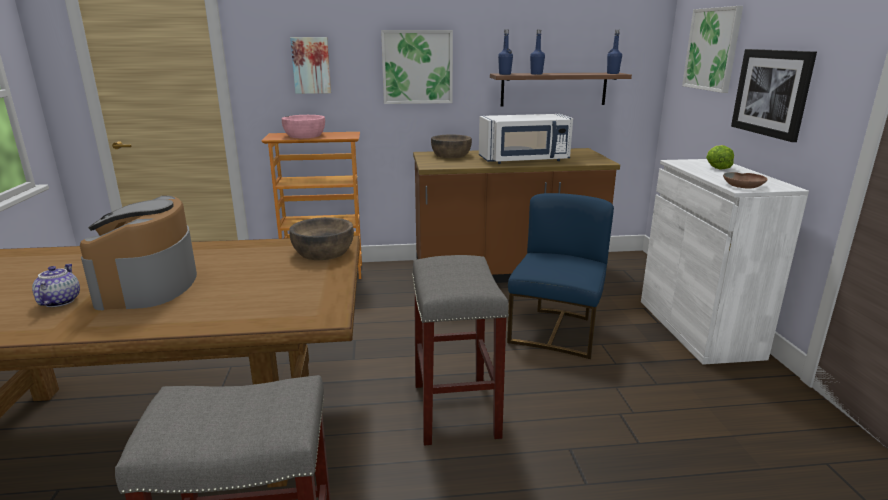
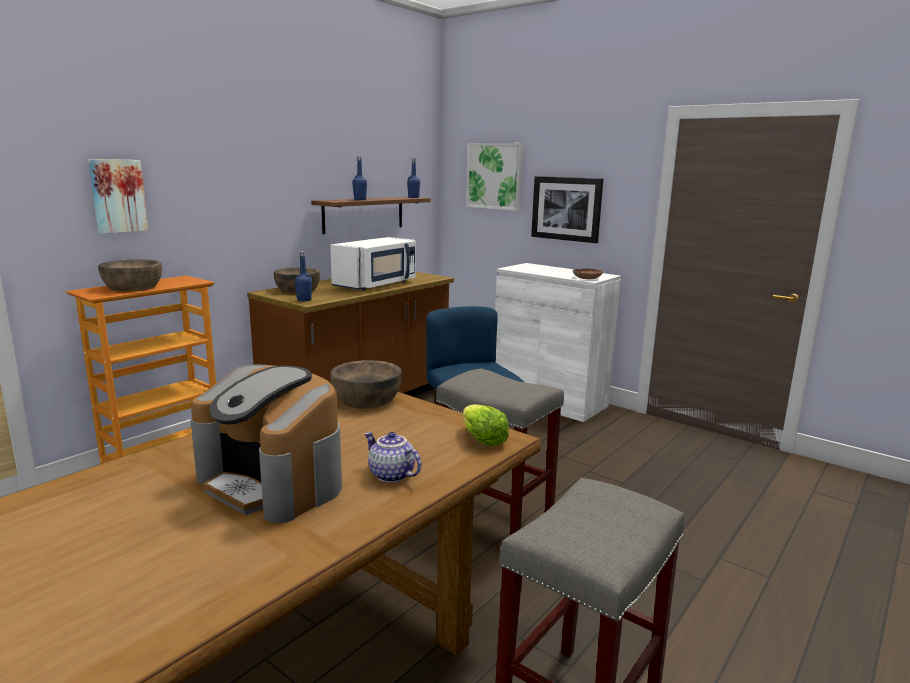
camera: 45 degrees left, 5 degrees down
teapot [32,264,80,307] -> teapot moved to [364,432,422,483]
pink bowl [282,115,325,138] -> brown bowl [98,259,162,292]
picture [381,30,453,104] -> none
blue bottle [498,30,513,75] -> blue bottle moved to [295,251,312,301]
lettuce [706,145,734,170] -> lettuce moved to [463,404,509,446]

